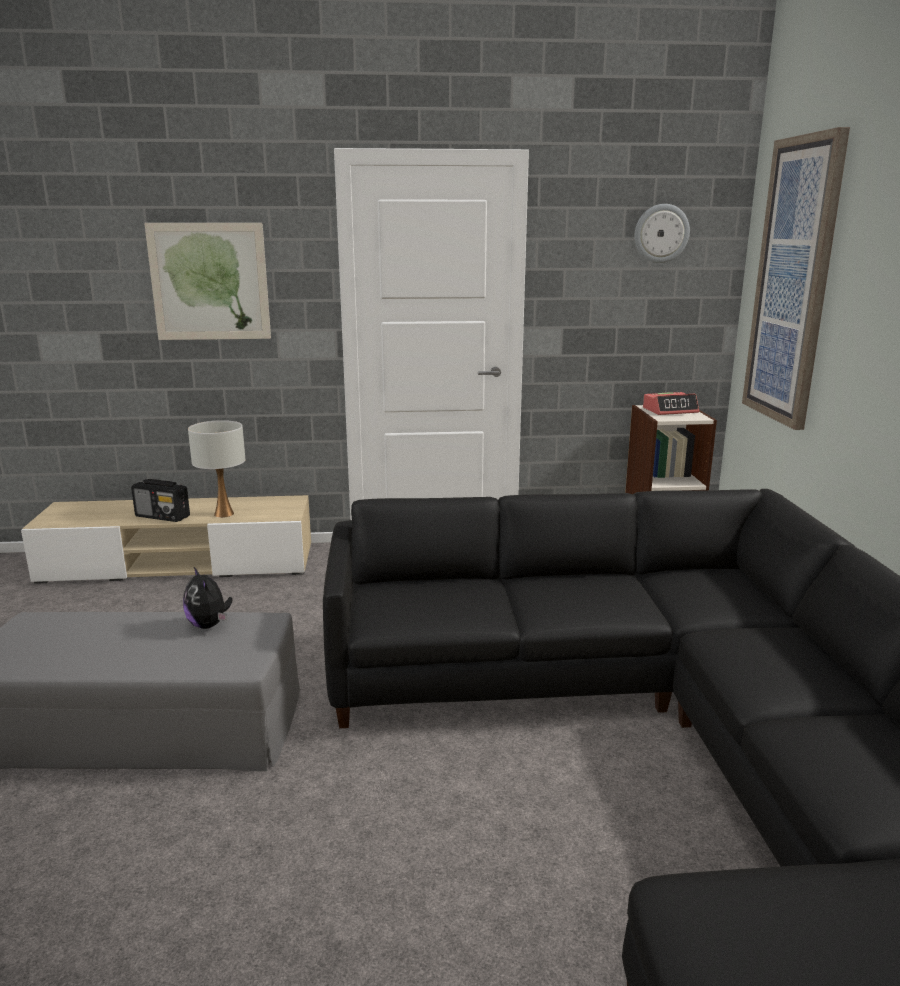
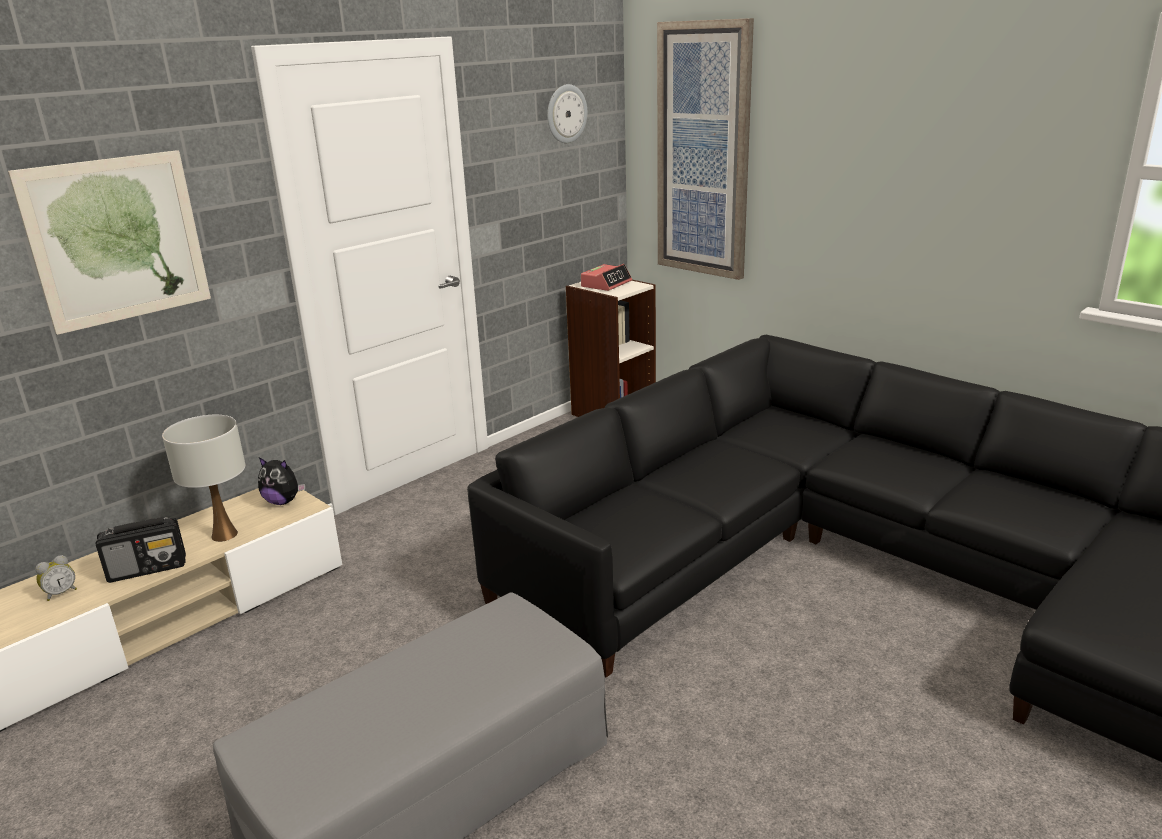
camera: 40 degrees left, 5 degrees up
plush toy [183,567,232,629] -> plush toy moved to [258,457,306,505]
none -> alarm clock [35,555,77,601]

